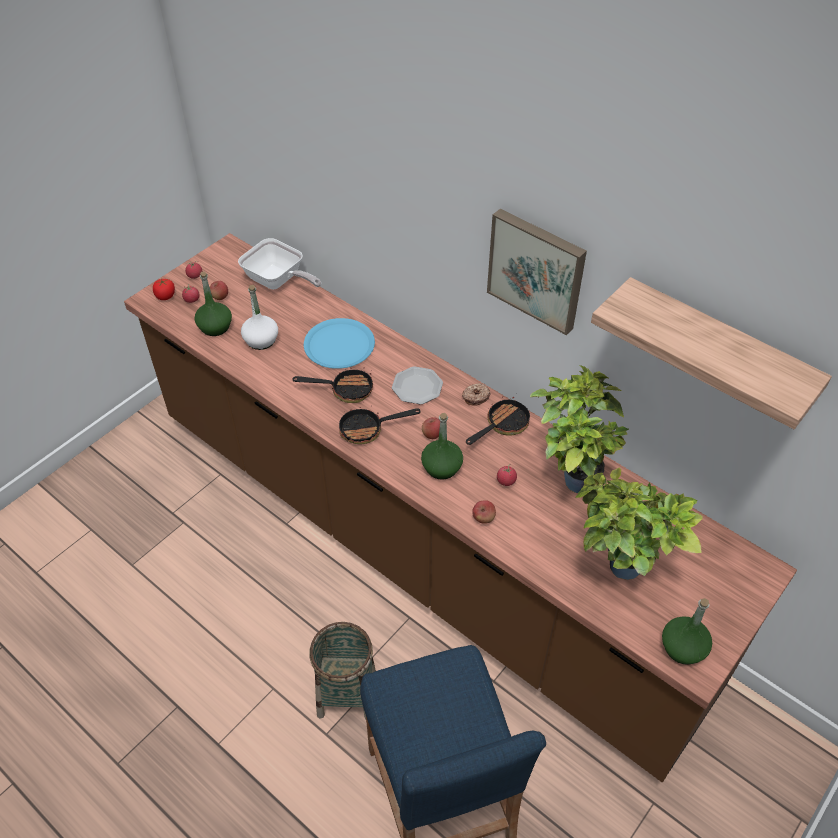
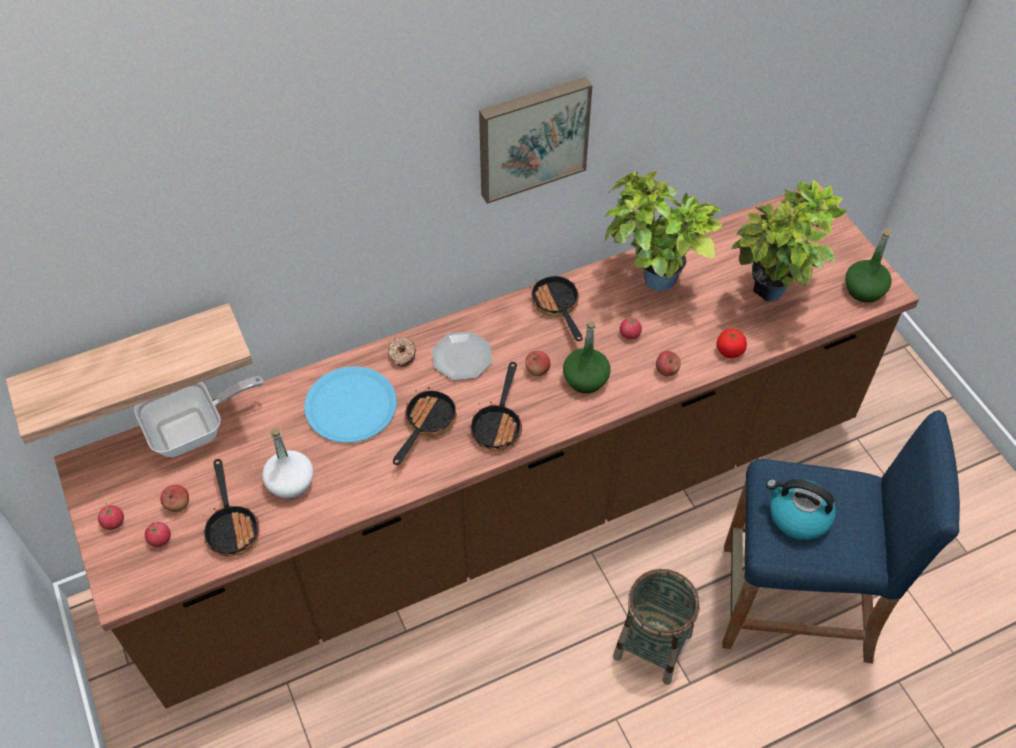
camera: 65 degrees left, 5 degrees up
tomato [153,278,175,300] -> tomato moved to [717,329,747,358]
green bottle [195,272,232,336] -> frying pan [203,459,259,556]
donut [462,383,490,405] -> donut moved to [388,337,416,367]
shelf [591,277,832,429] -> shelf moved to [6,303,253,444]
none -> kettle [766,479,836,540]

